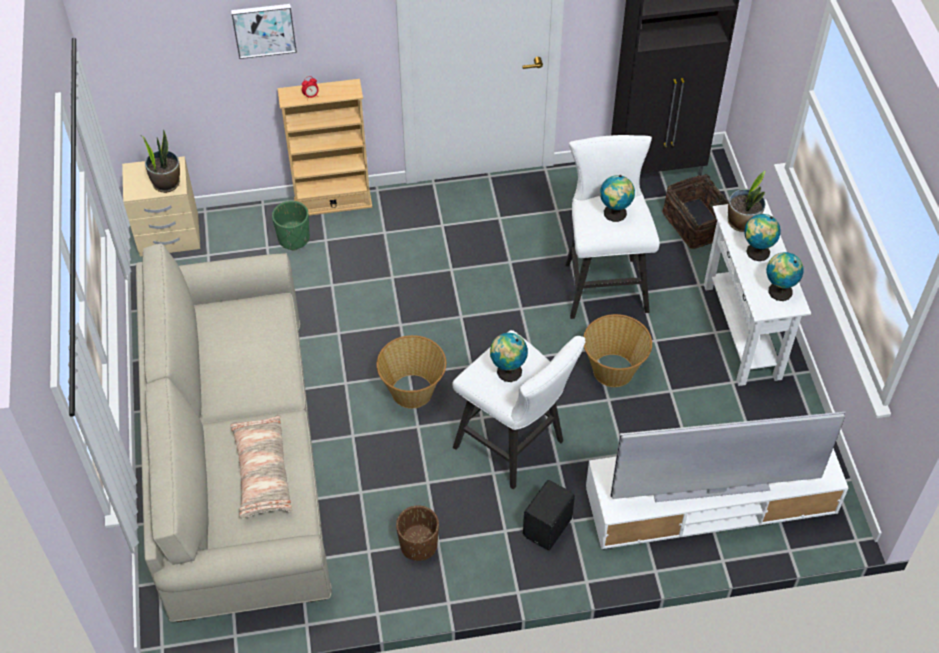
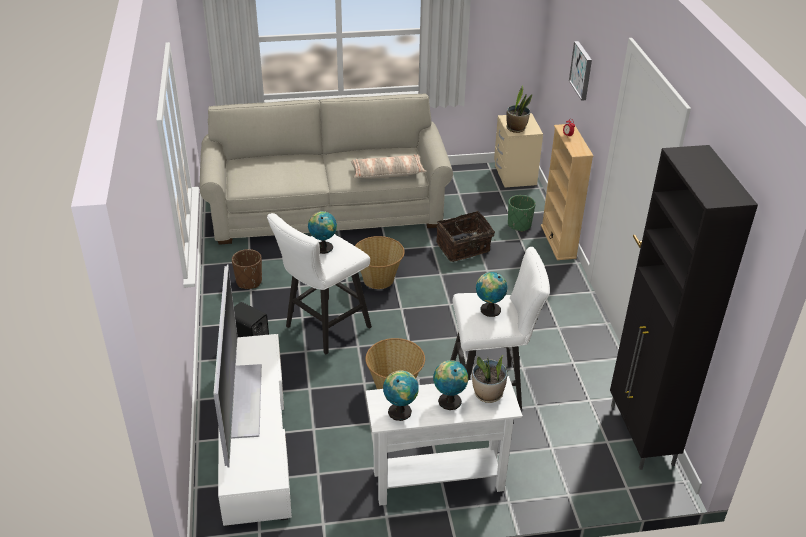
camera: 90 degrees right, 15 degrees down
pillow [231,414,292,518] -> pillow moved to [351,154,427,178]
basket [662,174,728,249] -> basket moved to [436,211,496,262]

